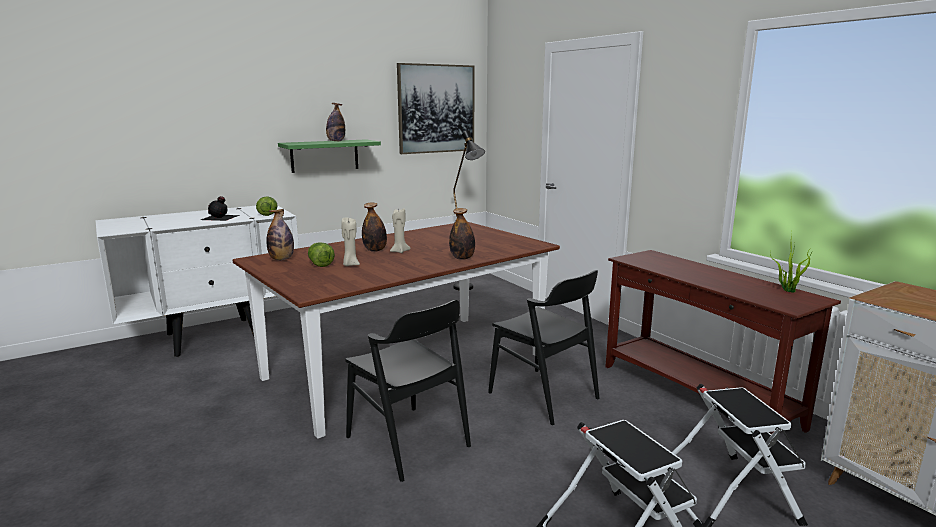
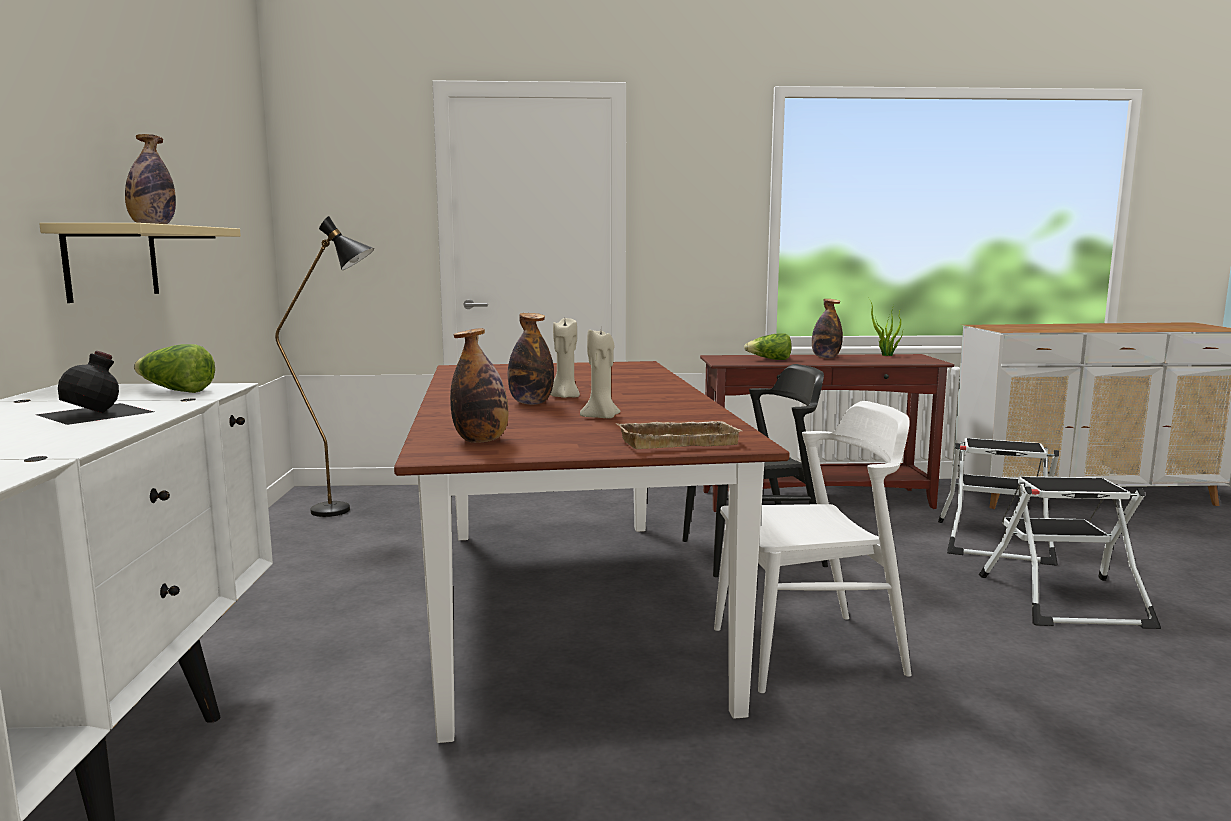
camera: 60 degrees left, 5 degrees down
green shelf [278,139,381,173] -> beige shelf [39,223,241,303]
lettuce [308,242,335,267] -> lettuce moved to [744,333,792,360]
black chair [345,300,471,482] -> white chair [714,401,911,693]
picture [397,63,474,154] -> none
bottle [449,208,475,260] -> bottle moved to [812,299,843,358]
none -> beige tray [616,421,743,449]

